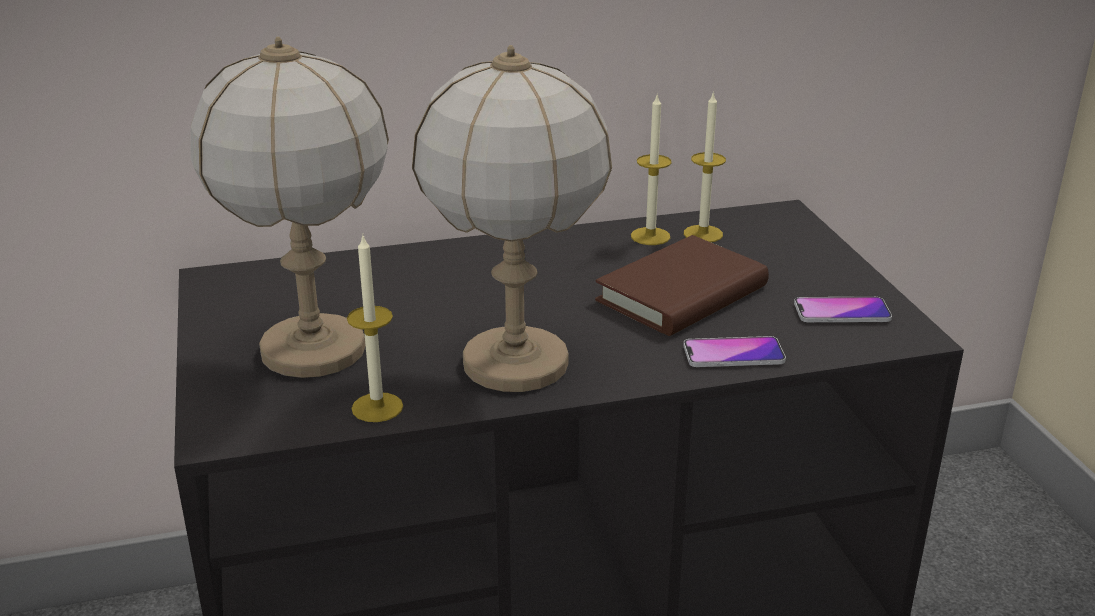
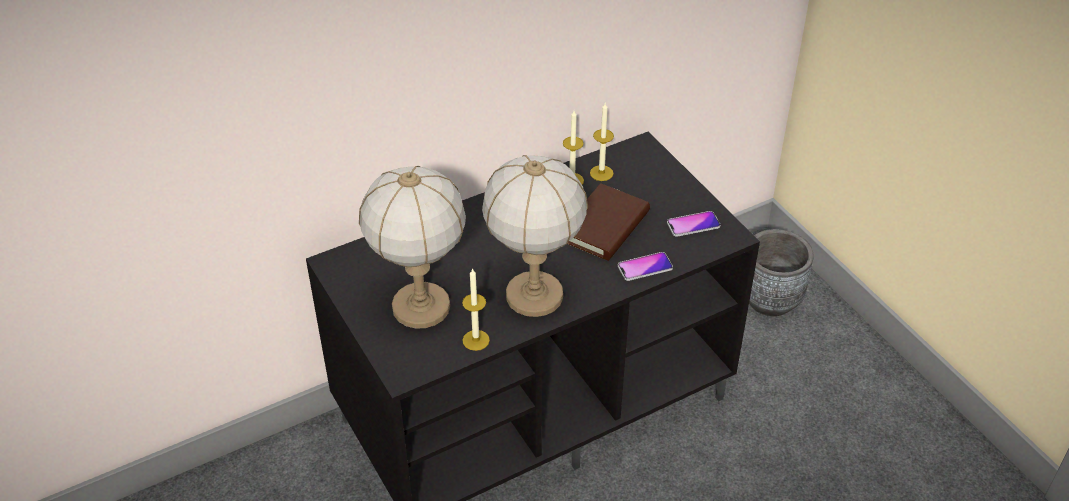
camera: 15 degrees left, 15 degrees up
none -> grey planter [749,229,814,316]

